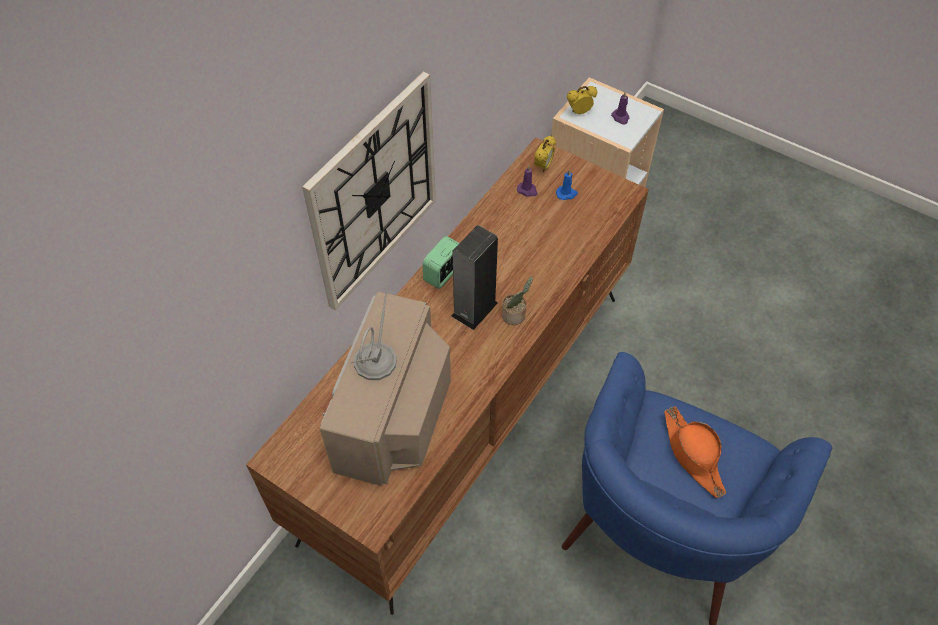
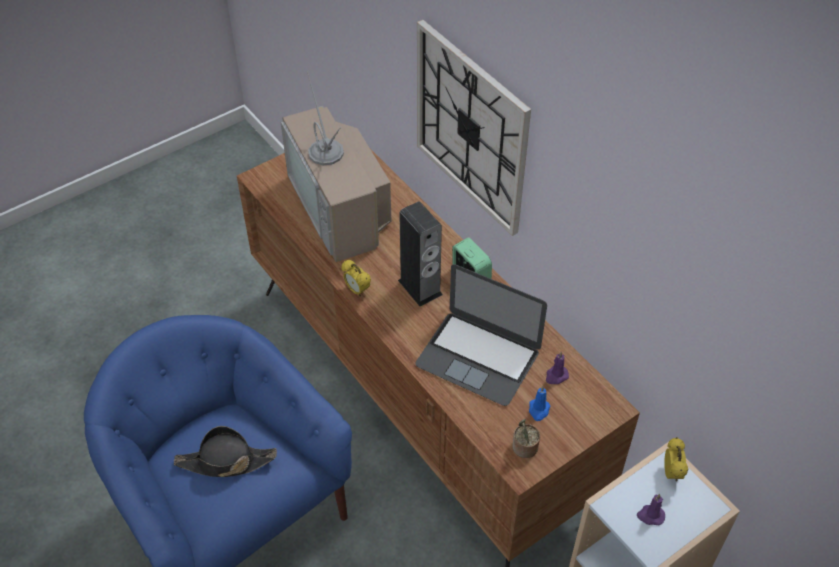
camera: 110 degrees right, 5 degrees down
television [320,270,451,486] -> television turned 150 degrees counterclockwise [281,71,391,262]
potted plant [502,277,533,325] -> potted plant moved to [512,419,540,458]
alarm clock [534,135,556,172] -> alarm clock moved to [341,260,371,297]
orange hat [664,406,726,498] -> black hat [174,426,277,477]
none -> laptop [415,264,547,406]

